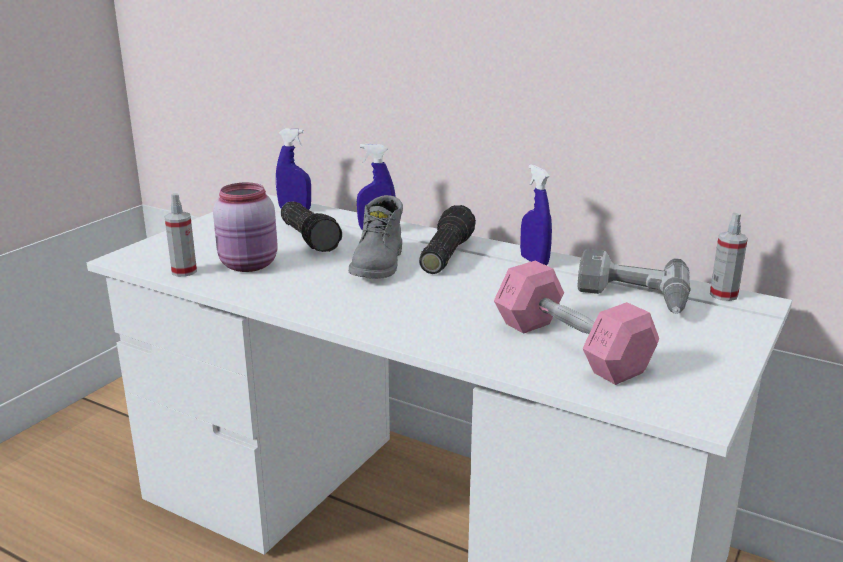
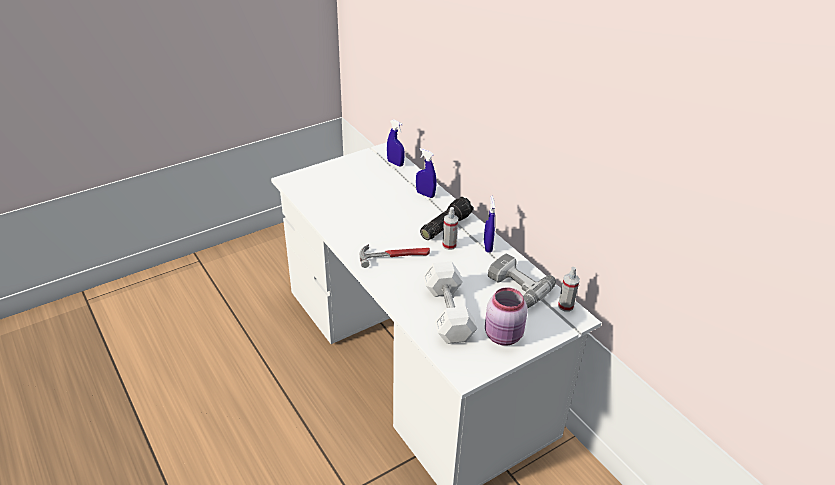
camera: 25 degrees right, 15 degrees up
spray bottle [164,193,197,277] -> spray bottle moved to [442,207,458,250]
pink jar [213,182,278,272] -> pink jar moved to [485,287,528,346]
flashlight [281,201,342,252] -> none
grey boot [349,195,403,279] -> none
pink dumbbell [494,261,659,385] -> white dumbbell [423,262,478,344]
none -> hammer [360,244,430,268]

